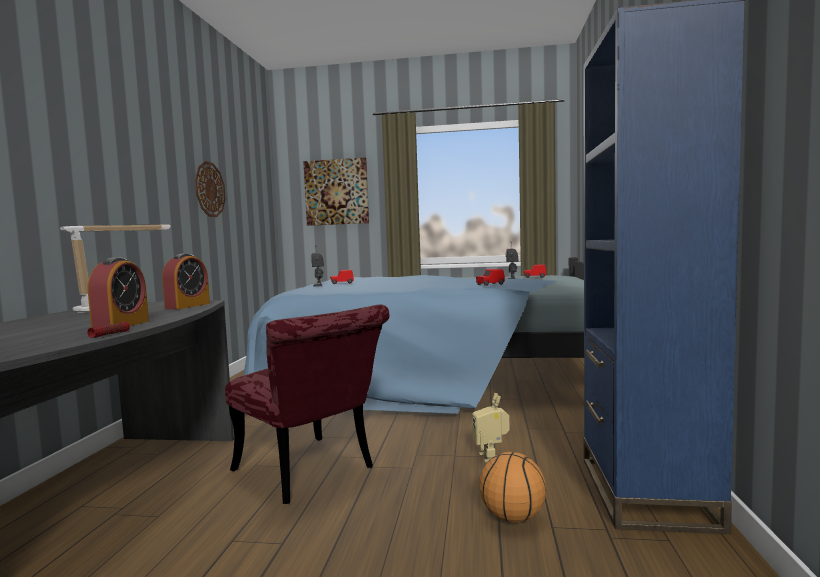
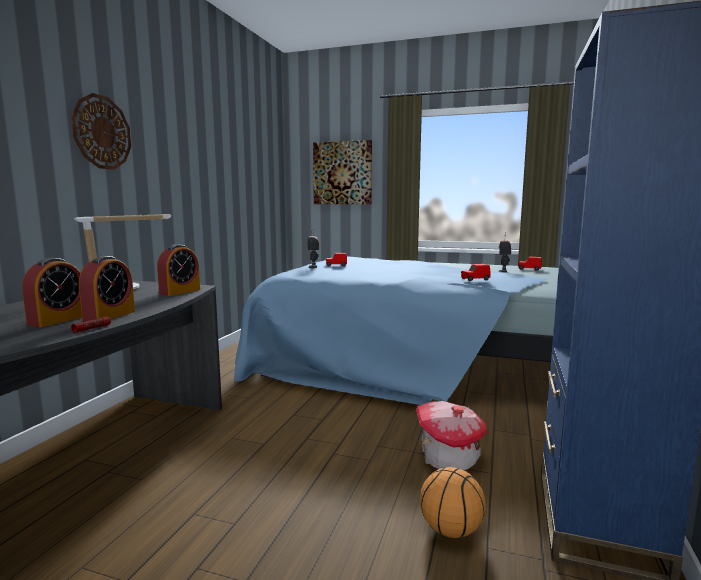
camera: 10 degrees right, 5 degrees up
wall clock [195,161,226,217] -> wall clock moved to [71,93,131,170]
red chair [225,305,389,504] -> none
toy robot [472,393,510,462] -> toy house [416,401,487,470]
none -> alarm clock [22,258,82,327]

